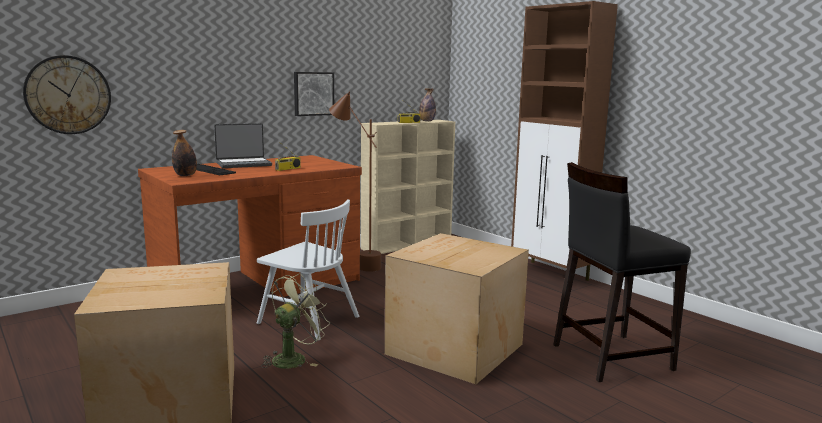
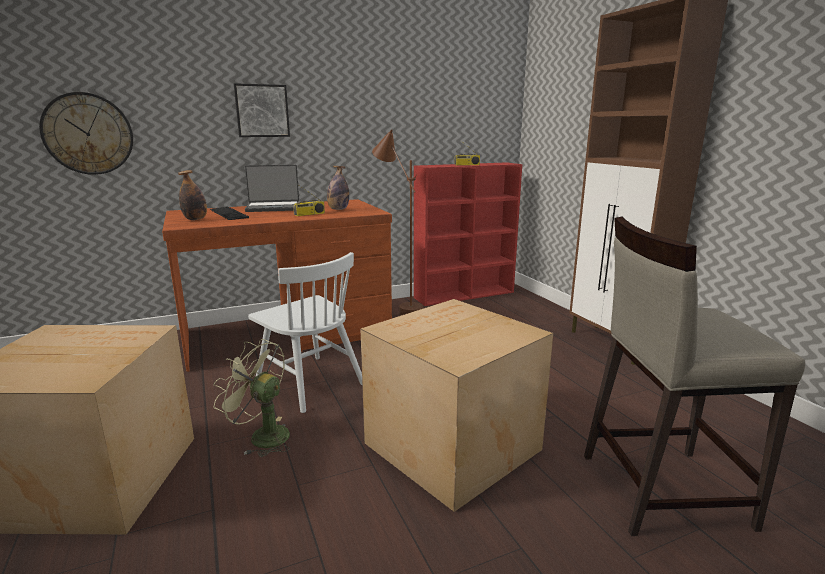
camera: 15 degrees right, 5 degrees up
green fan [261,273,330,369] -> green fan turned 120 degrees counterclockwise [213,339,290,457]
picture [294,72,334,116] -> picture moved to [234,83,290,137]
beige bookcase [361,120,455,254] -> red bookcase [414,162,522,306]
bottle [419,88,436,121] -> bottle moved to [327,166,349,210]
black stool [553,162,691,382] -> beige stool [584,217,805,536]

